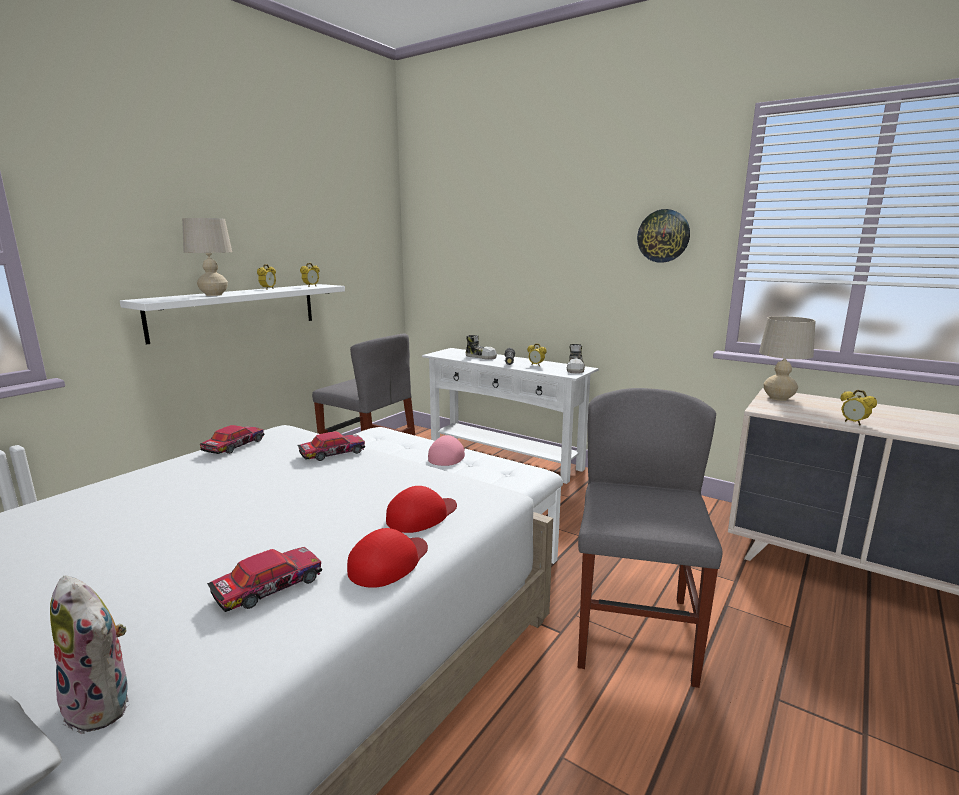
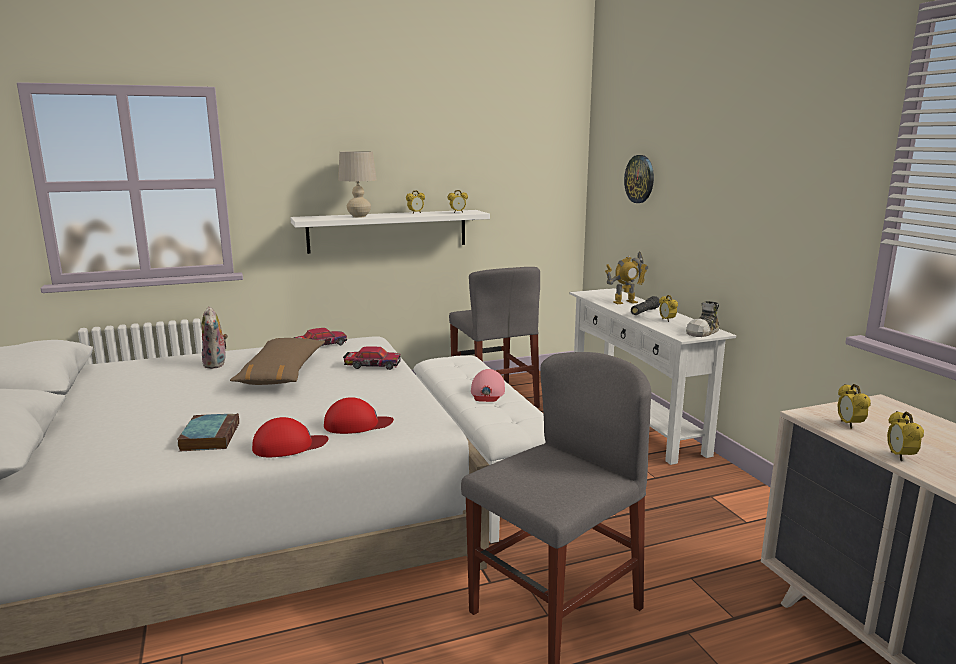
camera: 35 degrees right, 0 degrees up
plush toy [50,576,129,734] -> plush toy moved to [202,306,228,369]
toy car [207,547,322,612] -> book [178,413,239,451]
pink cap [428,435,465,466] -> pink cap turned 135 degrees clockwise [471,369,505,402]
shoe [466,335,497,360] -> toy robot [605,252,648,304]
wall clock [637,209,690,263] -> wall clock moved to [624,155,654,203]
beige table lamp [759,316,815,401] -> none
none -> brown pillow [230,338,325,385]
none -> alarm clock [837,384,871,429]

